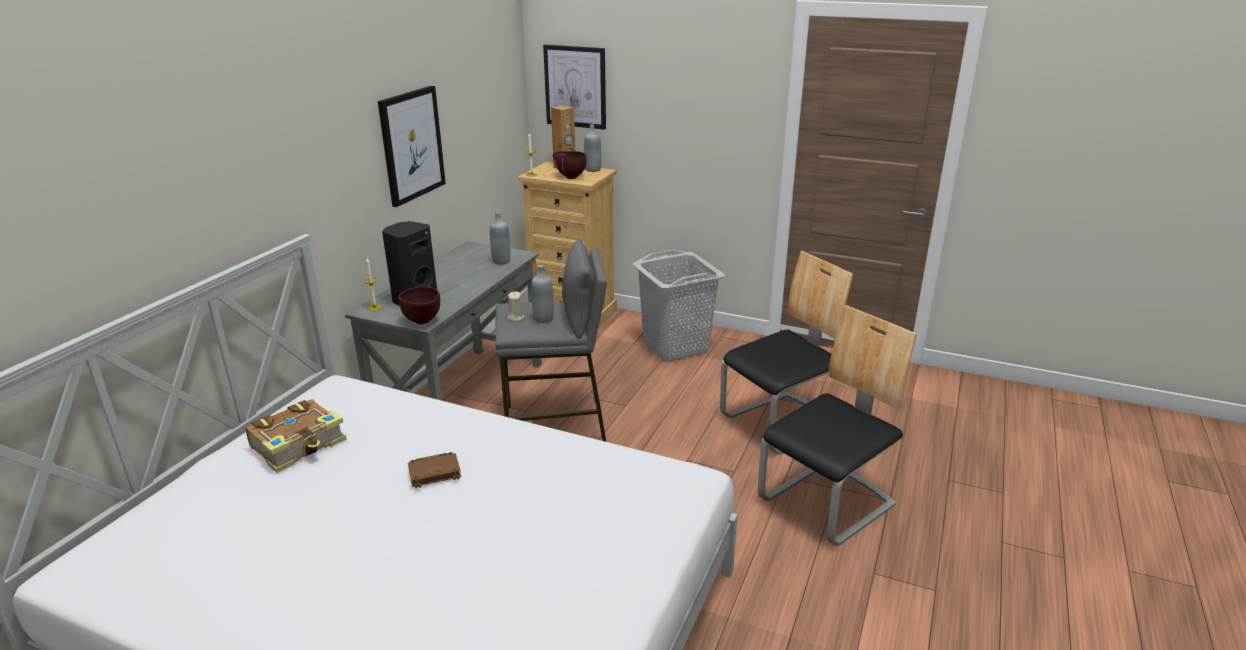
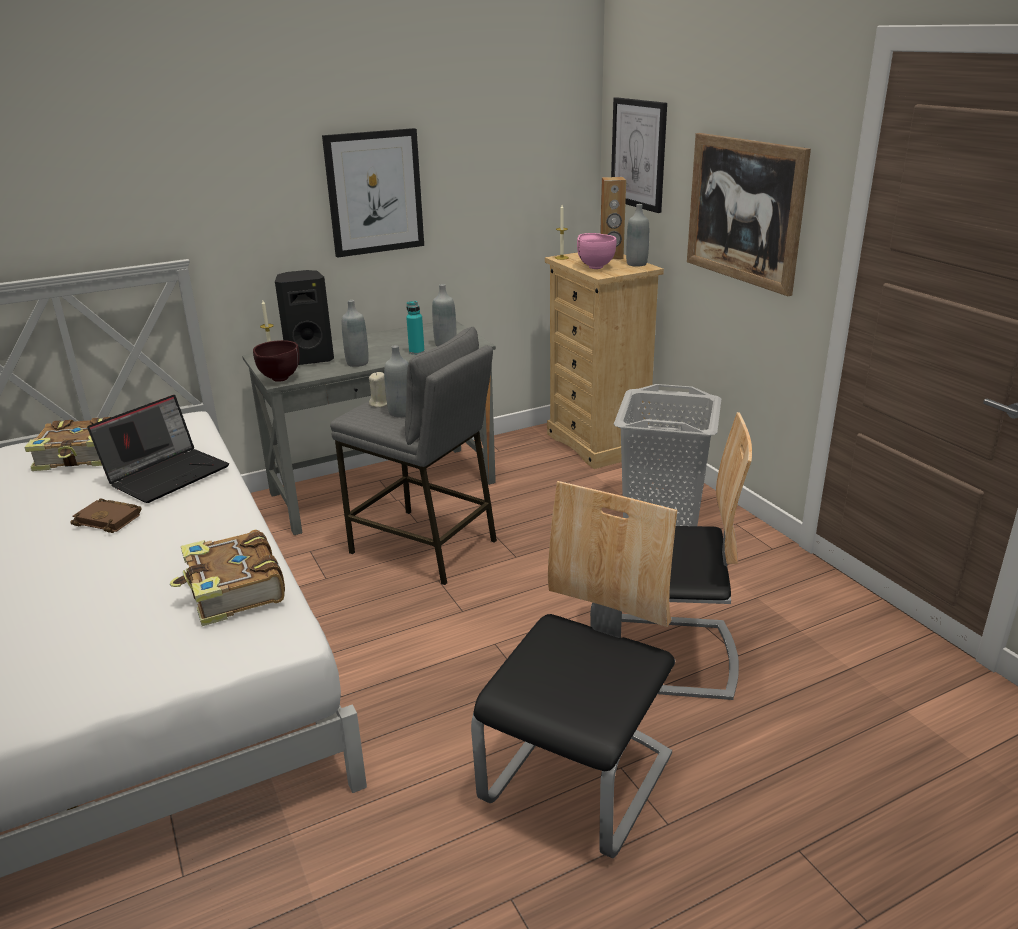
camera: 40 degrees right, 0 degrees up
brown bowl [553,151,586,179] -> pink bowl [577,233,616,269]
chair [758,305,917,546] -> chair turned 60 degrees counterclockwise [471,481,677,858]
none -> laptop [87,395,229,503]
none -> book [170,530,285,626]
none -> grey bottle [342,300,369,367]
none -> turquoise bottle [406,301,425,355]
none -> picture [687,133,811,296]

